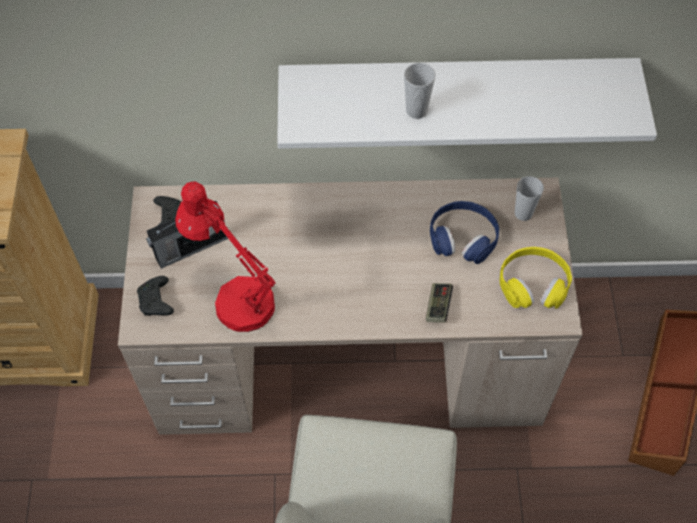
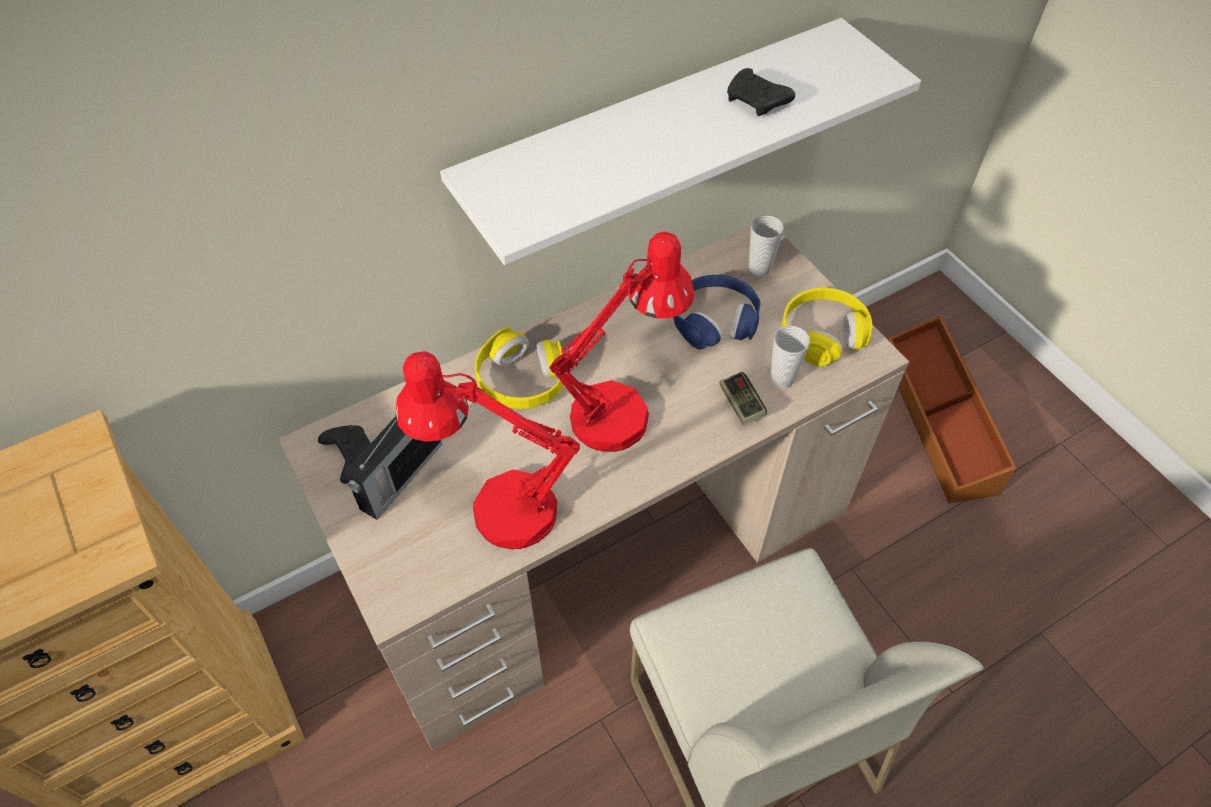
camera: 30 degrees left, 5 degrees down
black game controller [137,276,174,316] -> black game controller moved to [727,68,795,116]
cup [404,63,436,119] -> cup moved to [770,326,810,388]
none -> yellow headphones [475,327,564,409]
none -> red table lamp [549,231,695,452]

